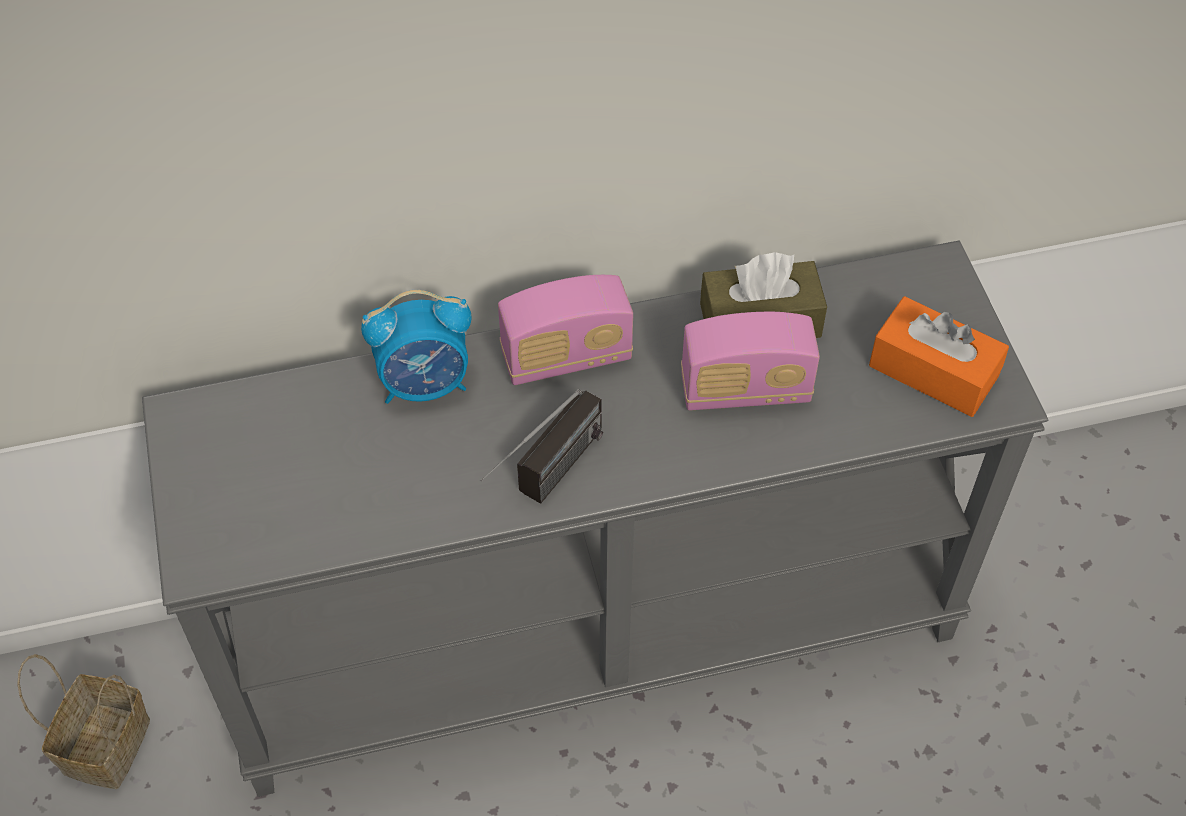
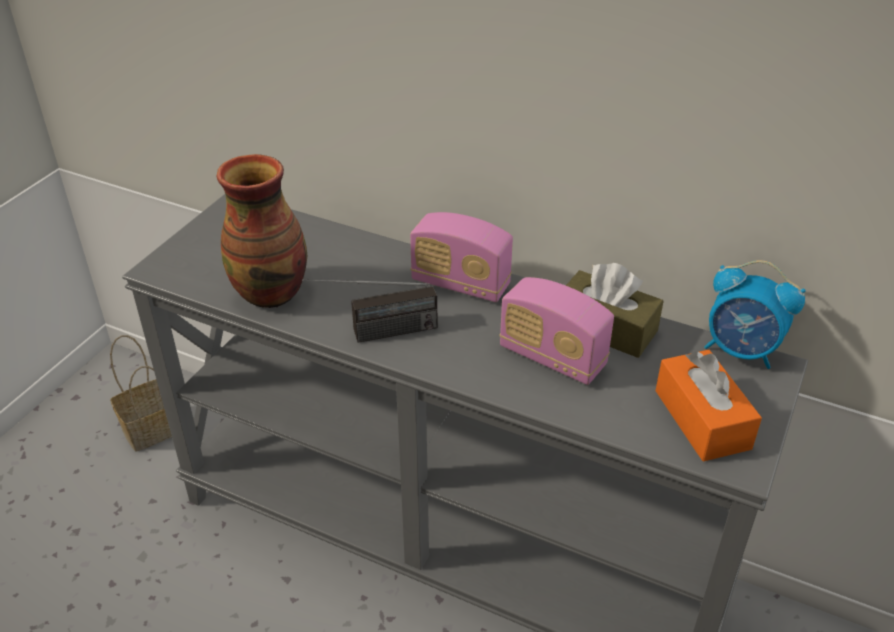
camera: 40 degrees right, 15 degrees down
alarm clock [361,290,472,404] -> alarm clock moved to [704,260,806,369]
none -> vase [216,154,307,308]

